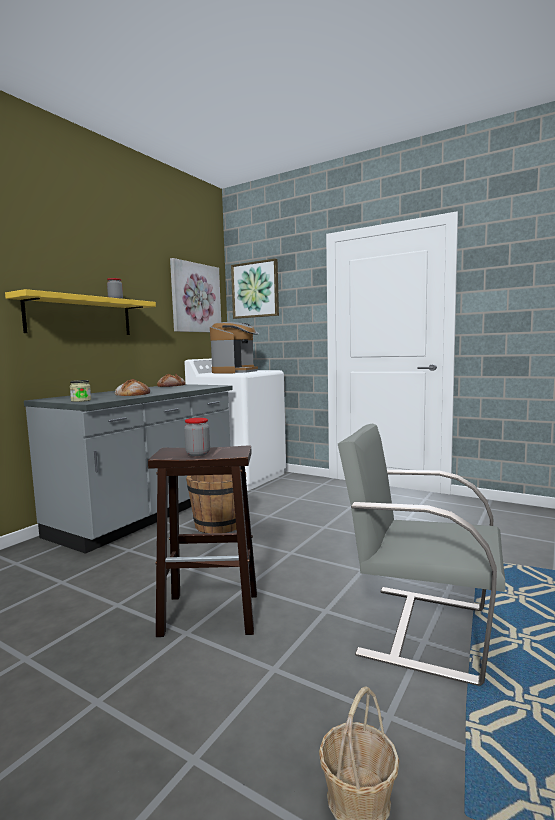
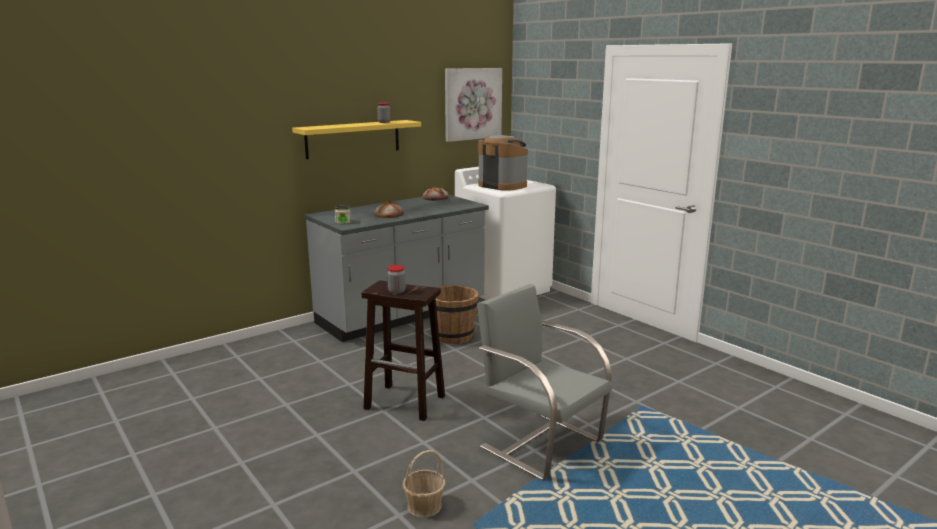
camera: 20 degrees right, 10 degrees up
coffee machine [210,322,259,373] -> coffee machine turned 90 degrees counterclockwise [478,135,528,191]
picture [231,258,279,319] -> none

